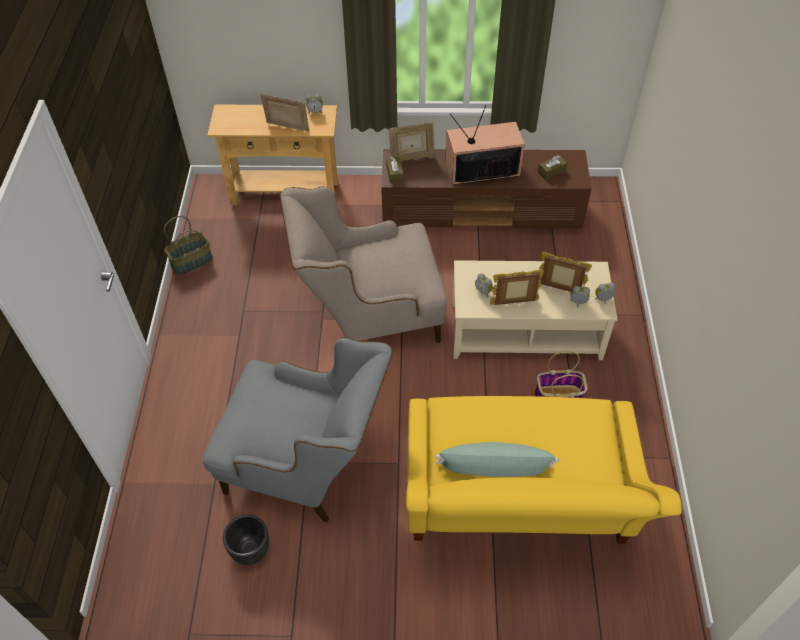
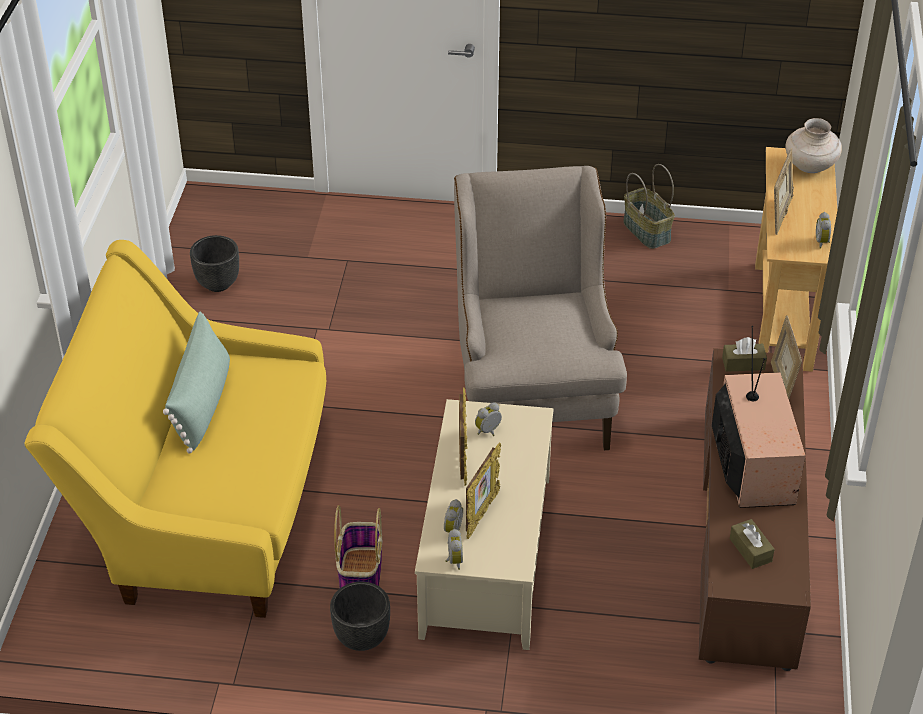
camera: 95 degrees right, 10 degrees down
grey armchair [203,337,393,522] -> none
none -> black planter [330,582,390,651]
none -> beige vase [785,118,842,173]

